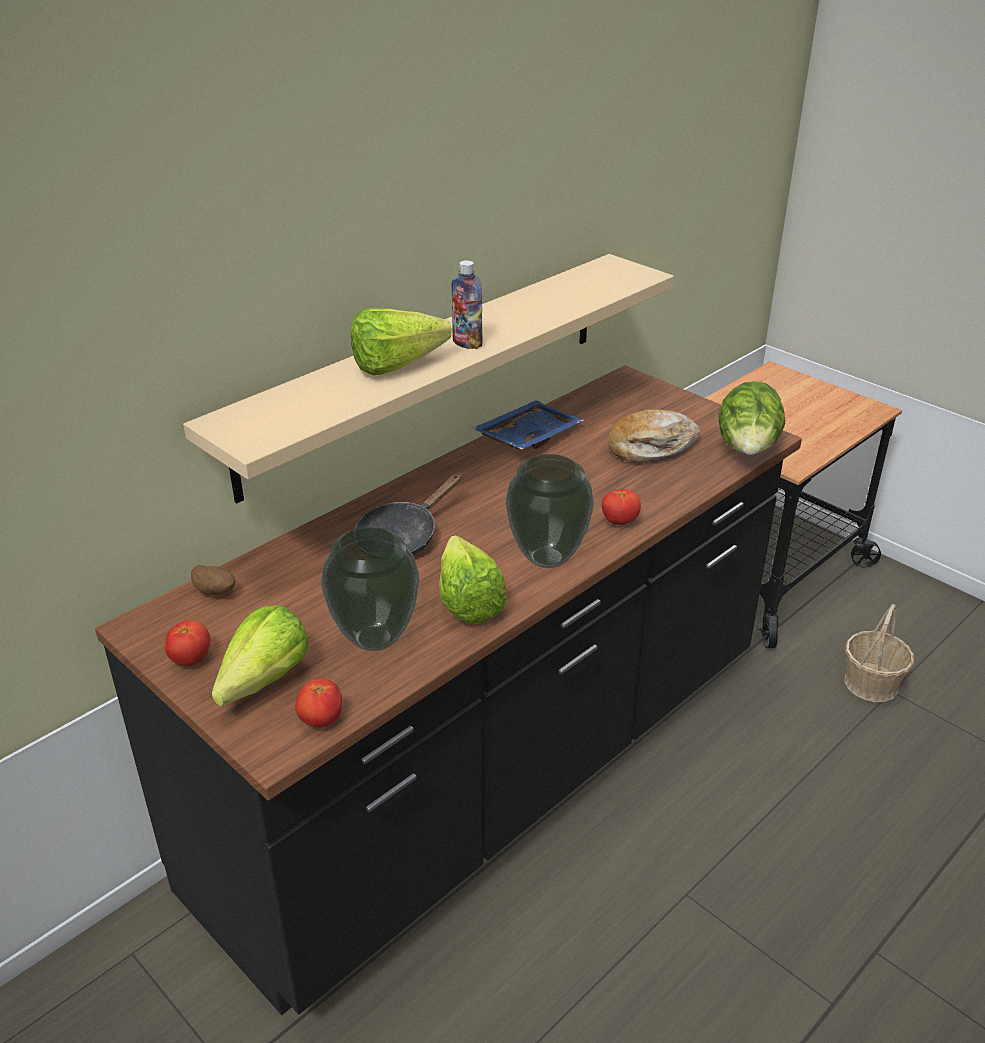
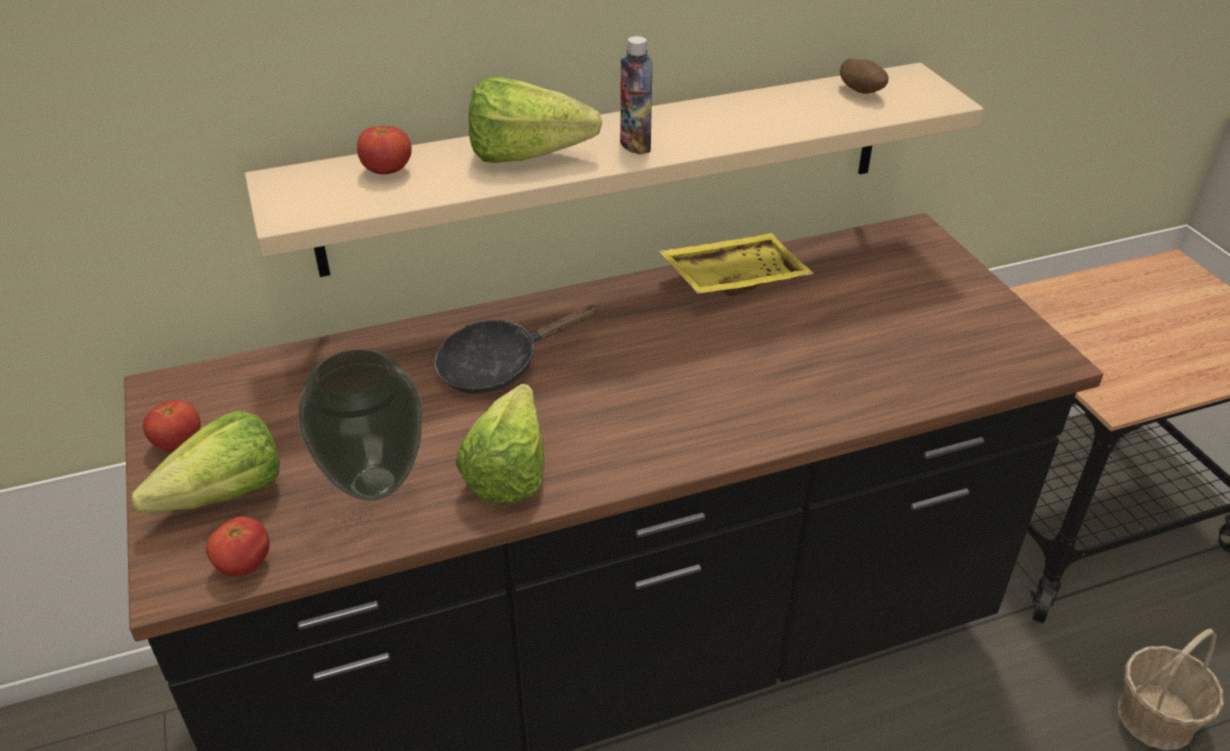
camera: 25 degrees right, 5 degrees up
potato [191,565,235,595] -> potato moved to [840,59,889,94]
blue tray [472,400,584,450] -> yellow tray [659,233,814,296]
vase [505,454,594,568] -> none
tomato [602,489,641,525] -> tomato moved to [357,126,412,174]
bread [608,409,700,462] -> none
lettuce [718,381,785,455] -> none

